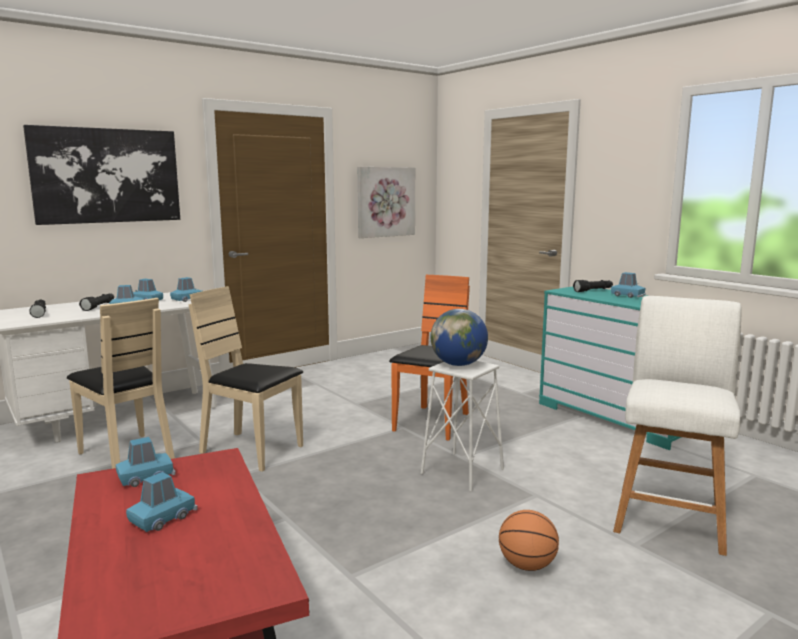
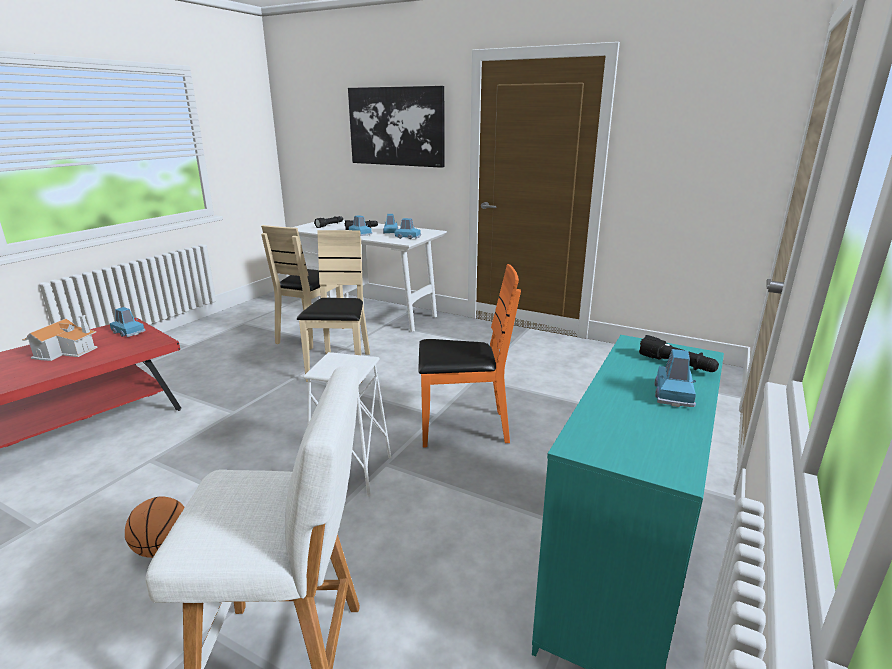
camera: 65 degrees right, 10 degrees up
blue toy car [126,472,198,532] -> toy house [22,315,98,361]
picture [357,167,415,238] -> none
globe [431,309,488,366] -> none

